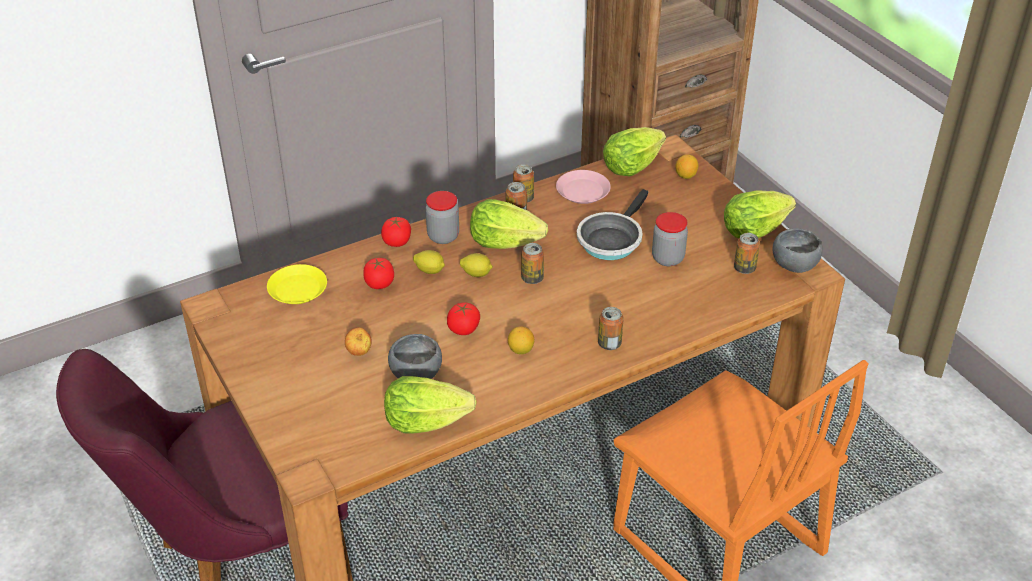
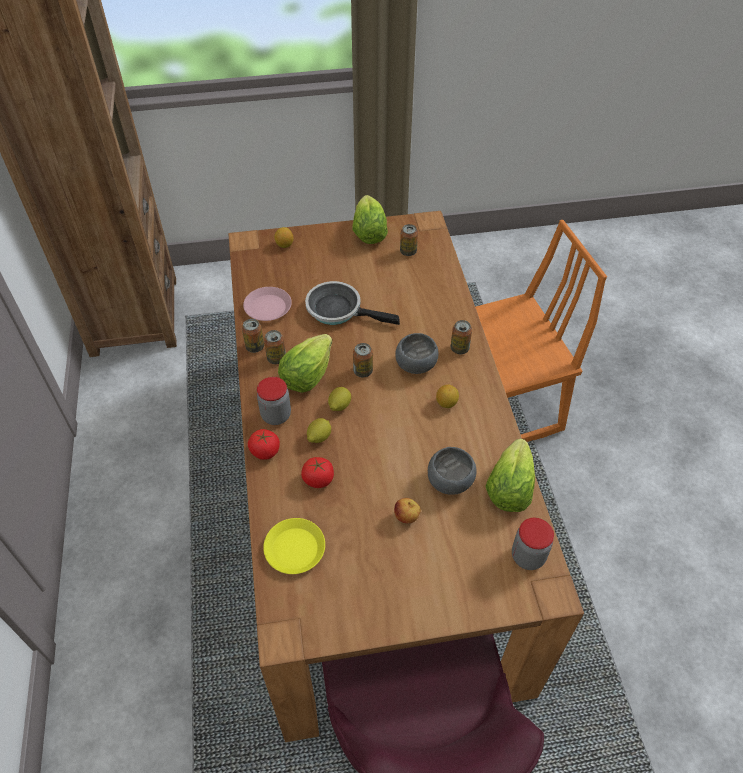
camera: 70 degrees left, 10 degrees up
tomato [447,302,480,335] -> none
frying pan [577,189,648,260] -> frying pan turned 150 degrees clockwise [305,281,400,325]
lettuce [603,127,666,176] -> none
jar [652,212,688,266] -> jar moved to [512,518,554,570]
grey bowl [773,228,823,273] -> grey bowl moved to [395,333,438,374]

